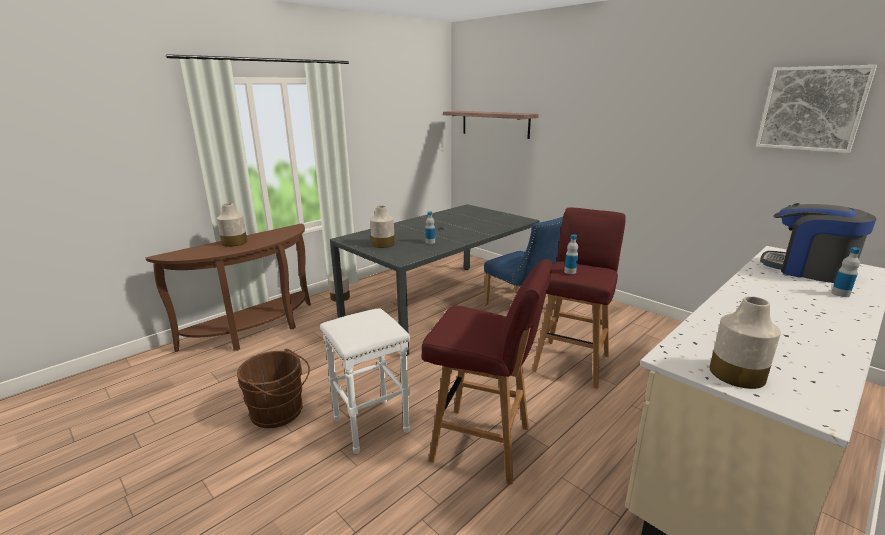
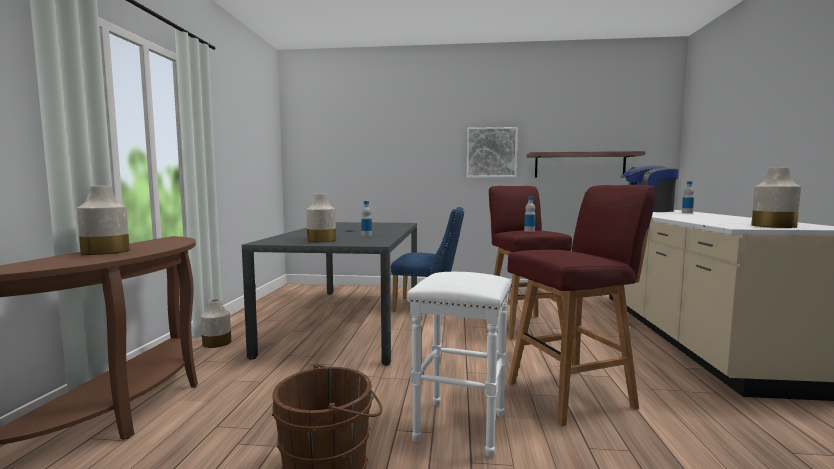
camera: 40 degrees left, 15 degrees down
shelf [443,111,539,139] -> shelf moved to [527,151,646,177]
picture [756,65,877,153] -> picture moved to [467,127,518,178]

